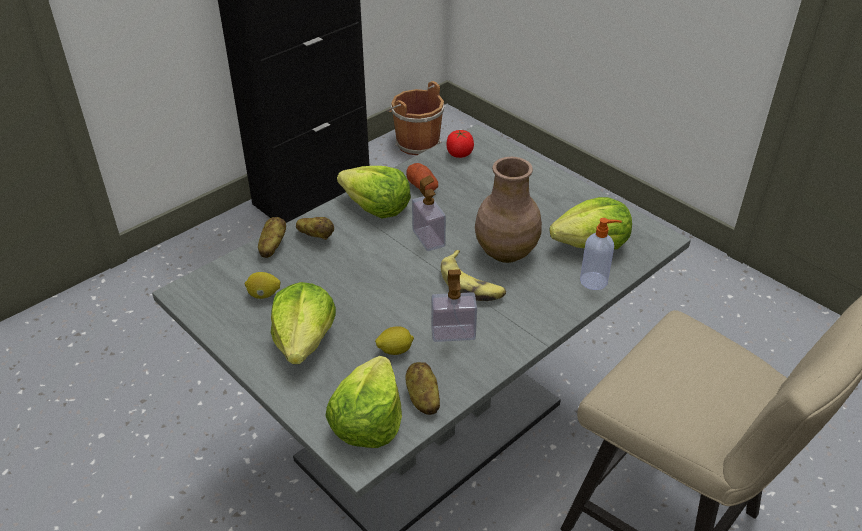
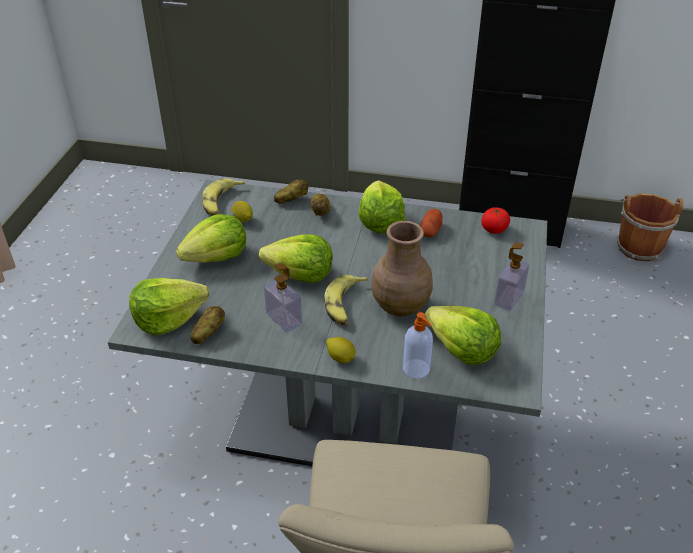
camera: 55 degrees right, 0 degrees up
lemon [375,326,414,355] -> lemon moved to [326,337,356,363]
soap dispenser [412,175,446,251] -> soap dispenser moved to [494,243,529,311]
none -> banana [203,178,245,216]
none -> lettuce [259,235,333,283]

